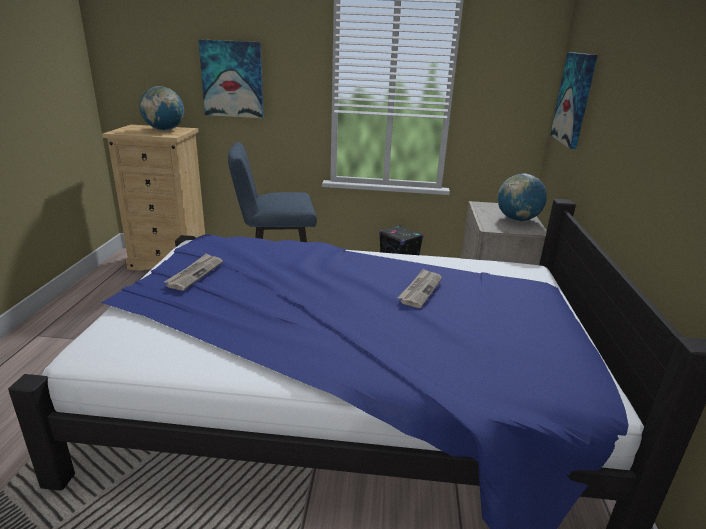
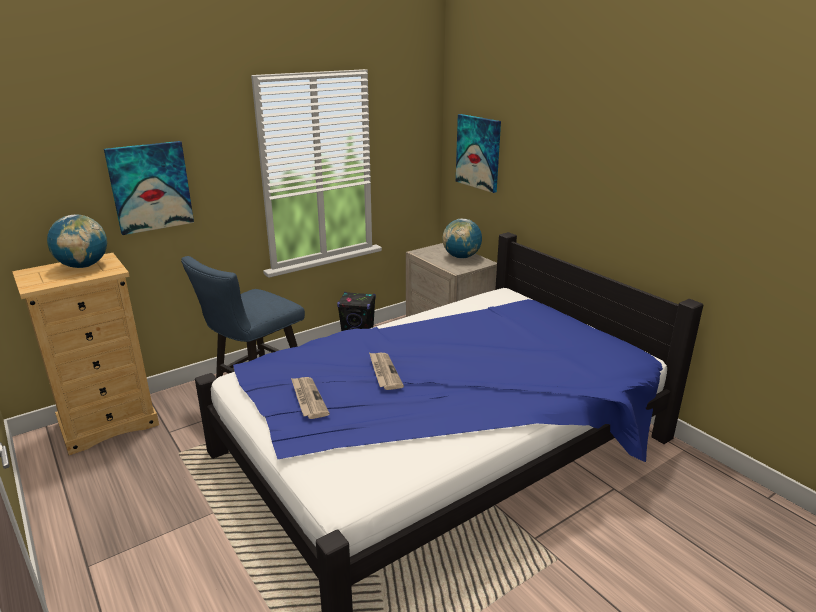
camera: 40 degrees left, 0 degrees up
newspaper [397,268,442,308] -> newspaper moved to [369,353,404,390]

